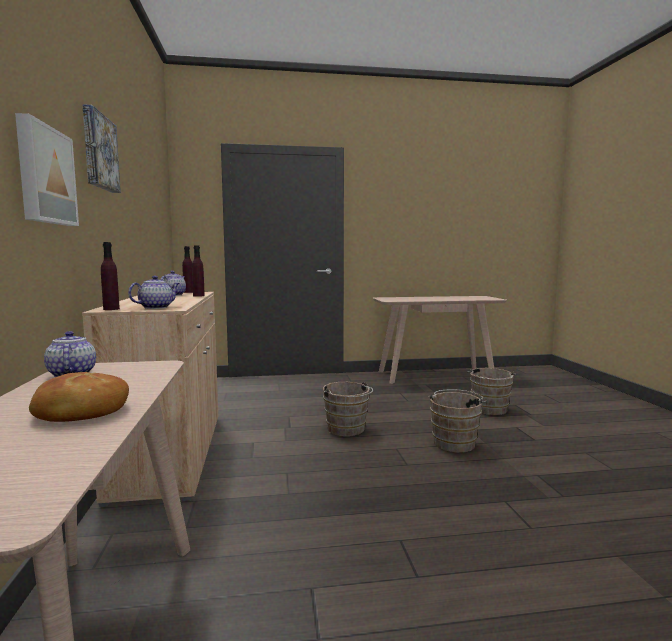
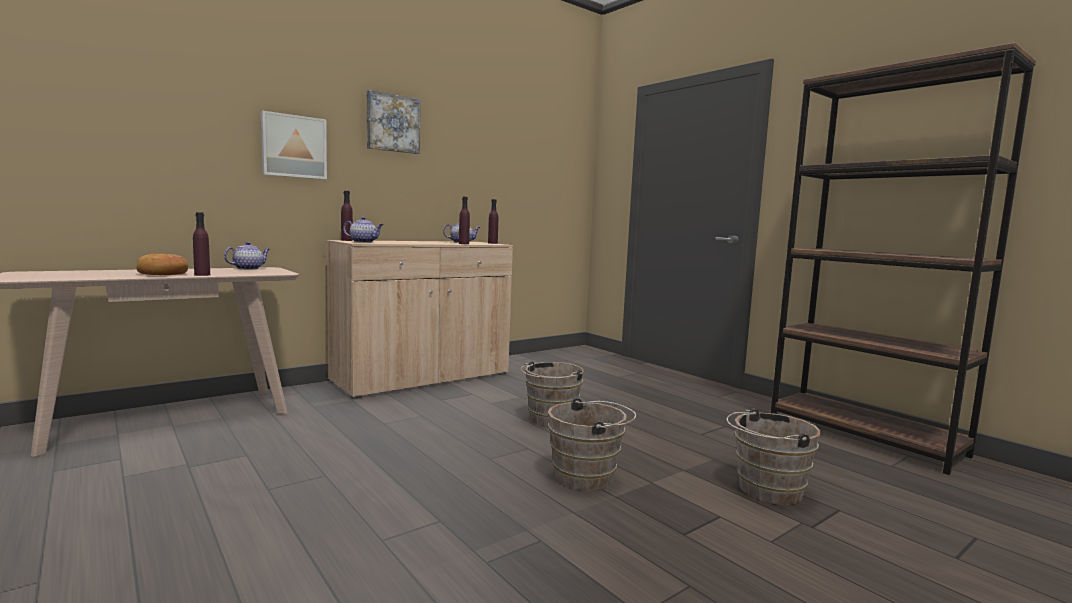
camera: 60 degrees right, 0 degrees up
beige console table [373,296,507,384] -> brown bookcase [771,42,1036,475]
none -> purple bottle [193,212,210,276]

